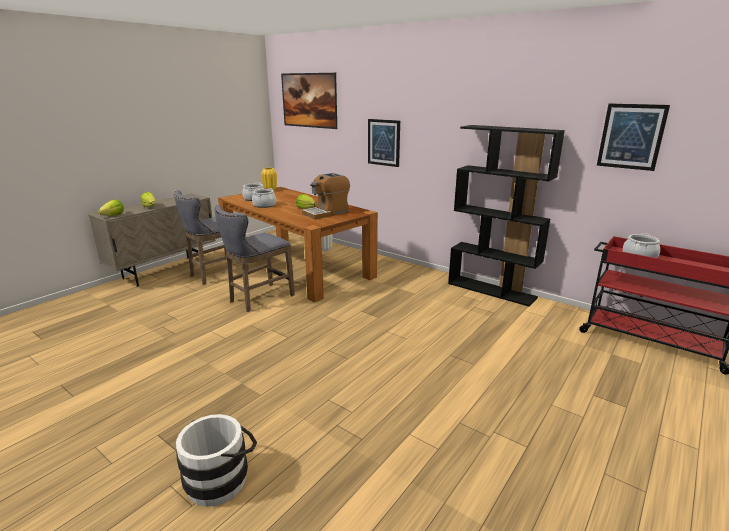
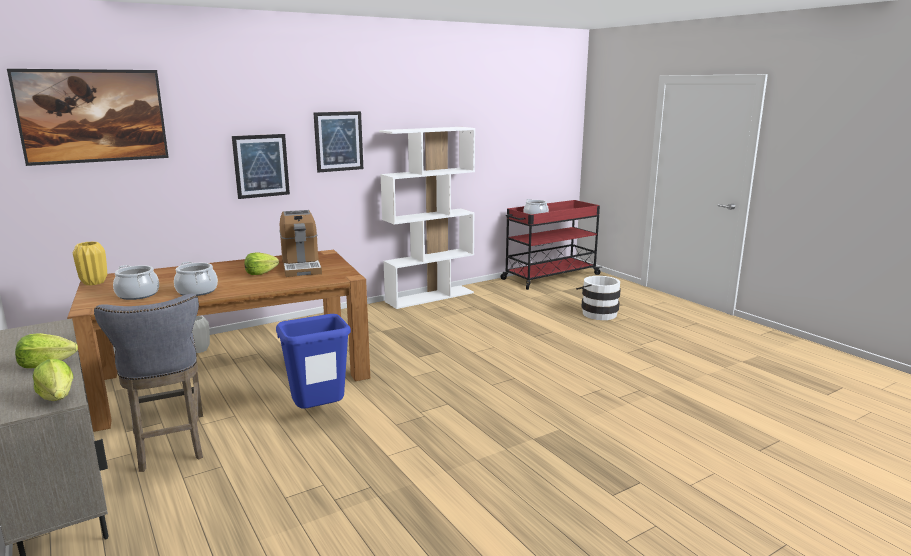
camera: 70 degrees left, 5 degrees down
white bucket [176,414,257,507] -> white bucket moved to [576,276,621,320]
grey stool [215,205,295,312] -> blue trash can [276,314,351,409]
black bookcase [448,125,565,307] -> white bookcase [379,127,475,309]
picture [597,103,670,171] -> picture moved to [313,111,363,173]

